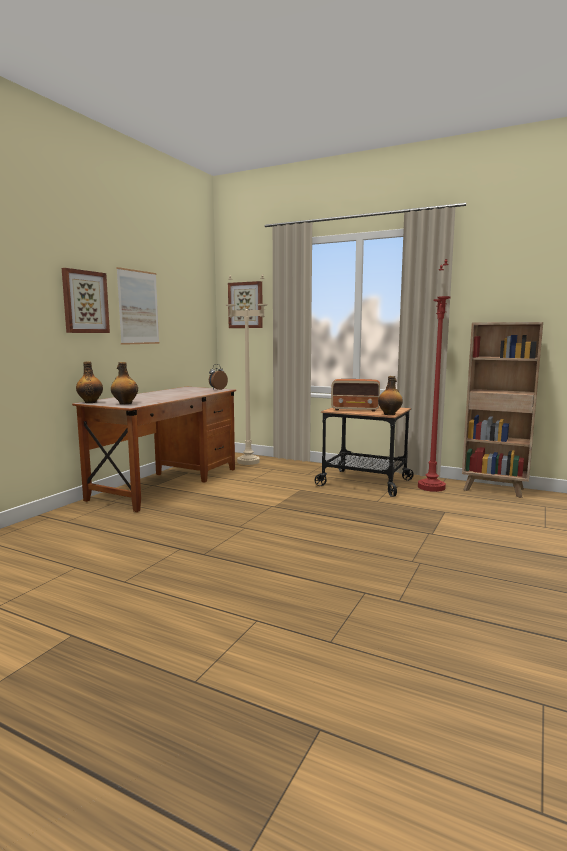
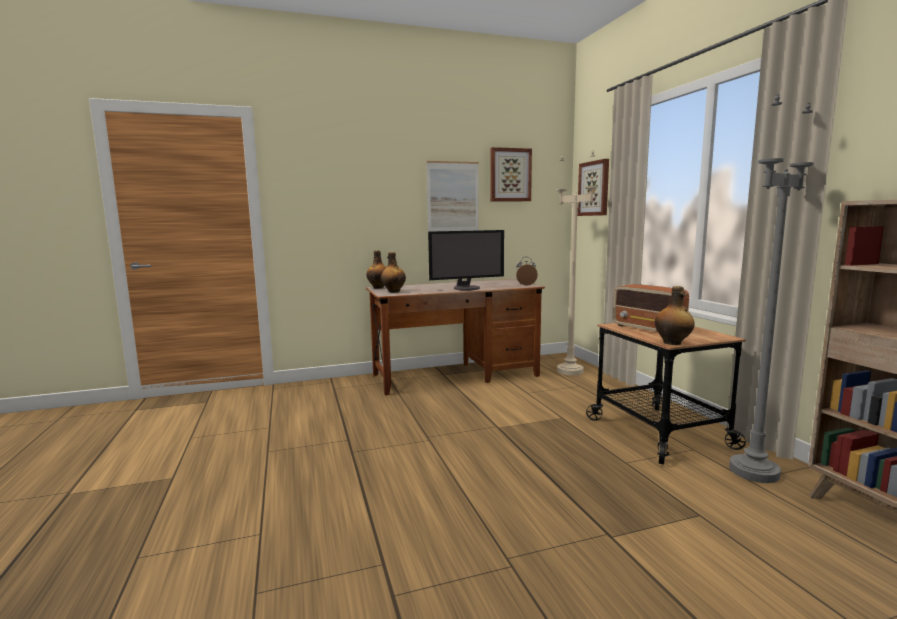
camera: 45 degrees right, 0 degrees up
picture [62,268,110,333] -> picture moved to [490,147,532,201]
red floor lamp [418,259,451,492] -> grey floor lamp [729,94,814,483]
none -> monitor [428,230,504,291]

